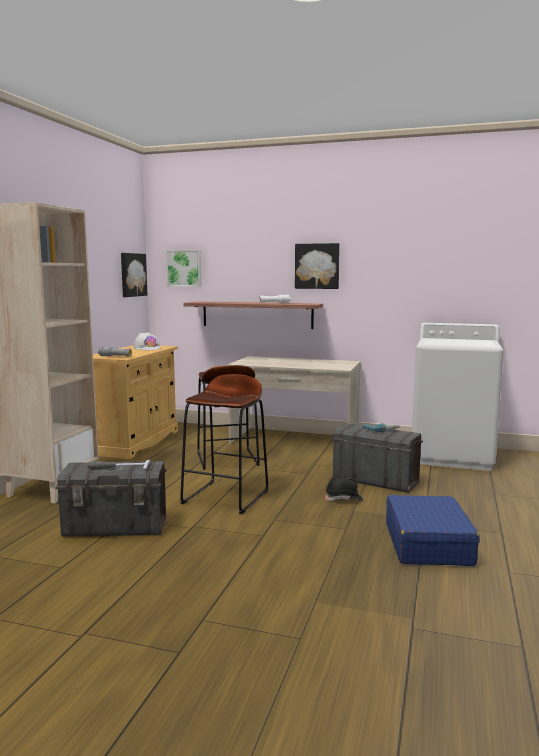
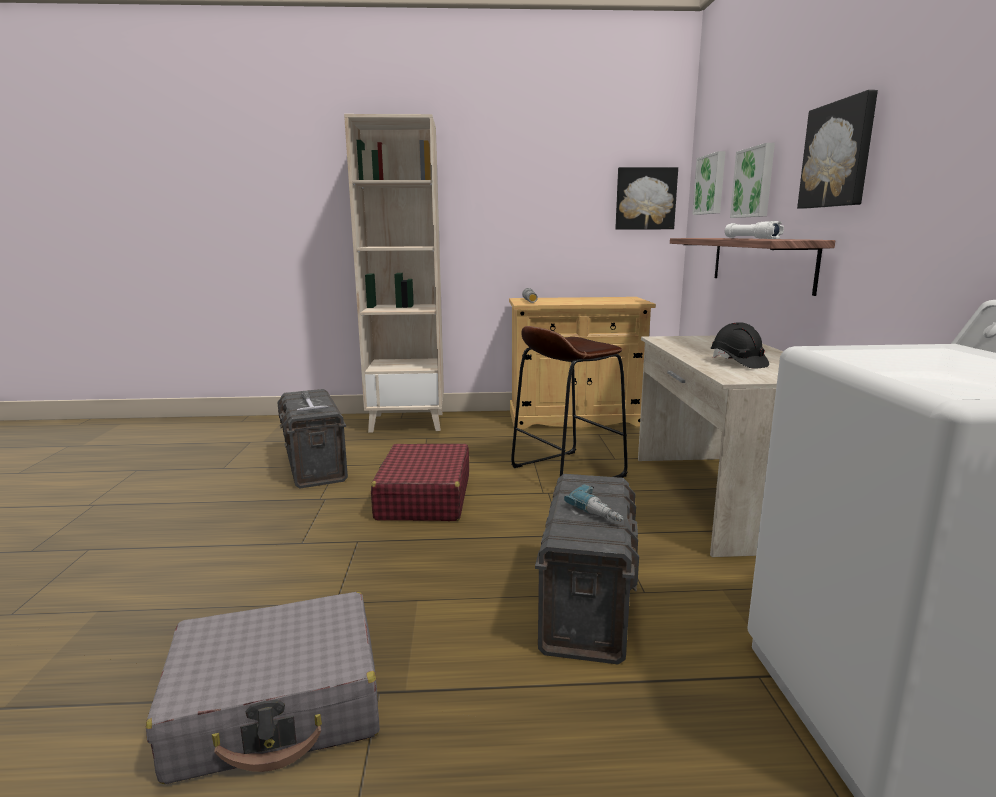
camera: 70 degrees right, 5 degrees up
white hard hat [133,332,161,350] -> none
brown stool [180,374,268,514] -> red suitcase [371,444,469,521]
black hard hat [325,474,363,501] -> black hard hat moved to [711,322,769,369]
blue suitcase [386,495,480,566] -> grey suitcase [146,592,380,784]
none -> picture [730,143,775,218]

